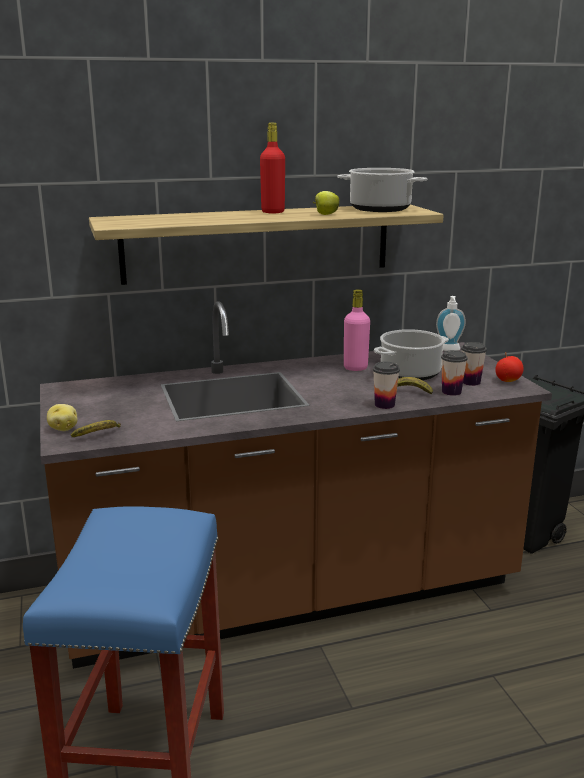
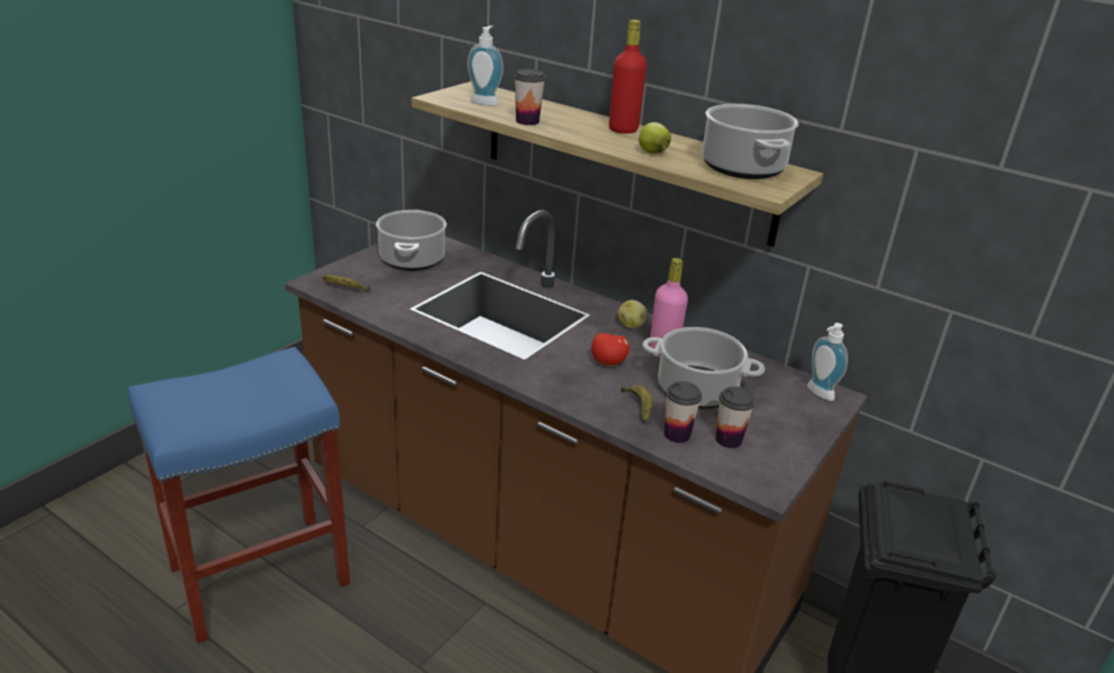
camera: 50 degrees right, 10 degrees up
potato [47,404,78,431] -> potato moved to [617,300,648,328]
cup [373,362,400,409] -> cup moved to [514,69,545,125]
apple [495,352,524,382] -> apple moved to [591,329,629,366]
none -> cooking pot [376,210,447,271]
none -> soap dispenser [467,25,504,106]

